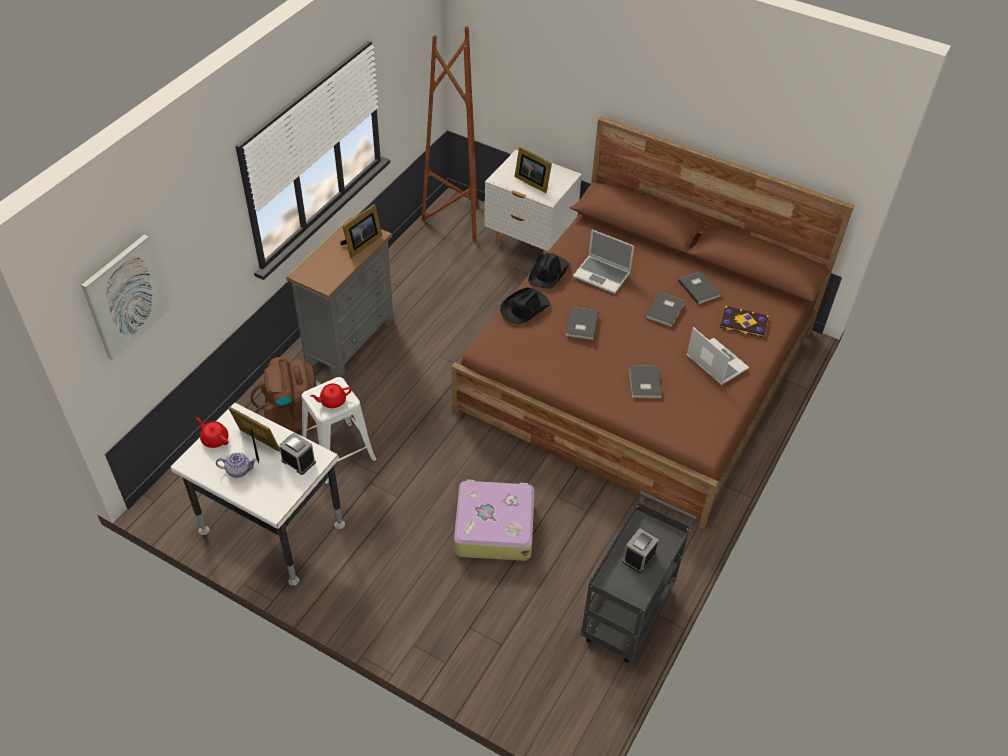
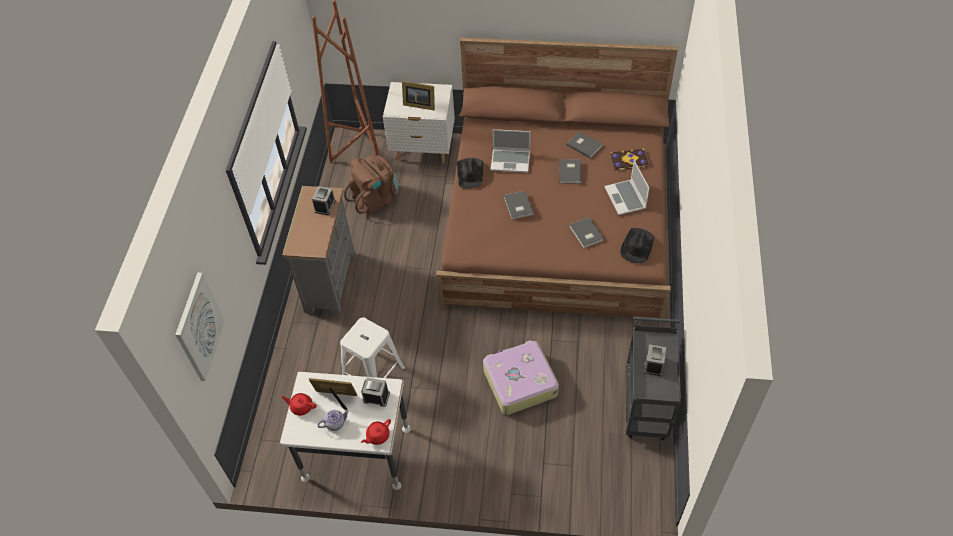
camera: 20 degrees left, 5 degrees up
brown backpack [250,357,321,432] -> brown backpack moved to [344,155,398,215]
red teapot [310,383,352,408] -> red teapot moved to [361,419,391,445]
picture frame [340,204,382,258] -> alarm clock [312,186,336,215]
black hat [500,288,551,324] -> black hat moved to [620,228,655,263]
laptop [686,327,749,385] -> laptop turned 135 degrees counterclockwise [604,160,649,215]

